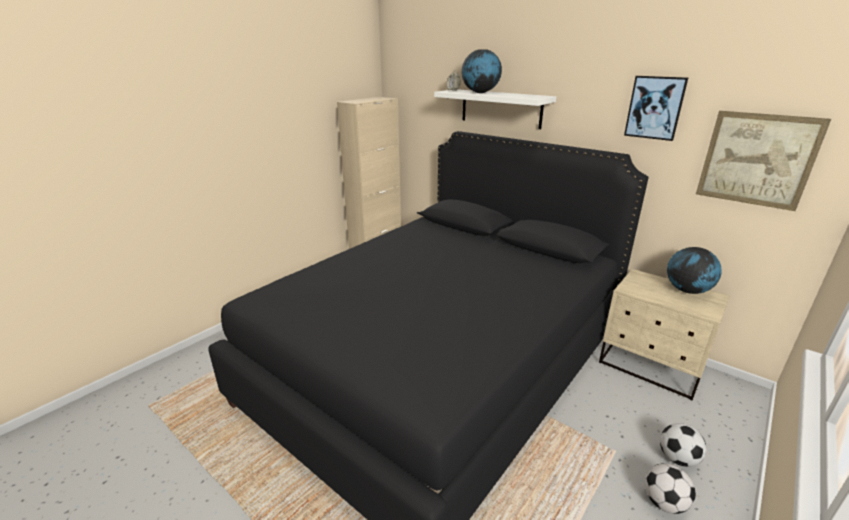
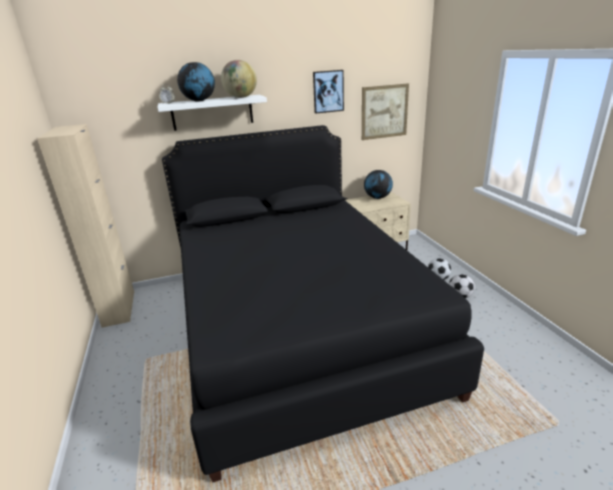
camera: 55 degrees left, 0 degrees up
none -> globe [221,60,257,98]

